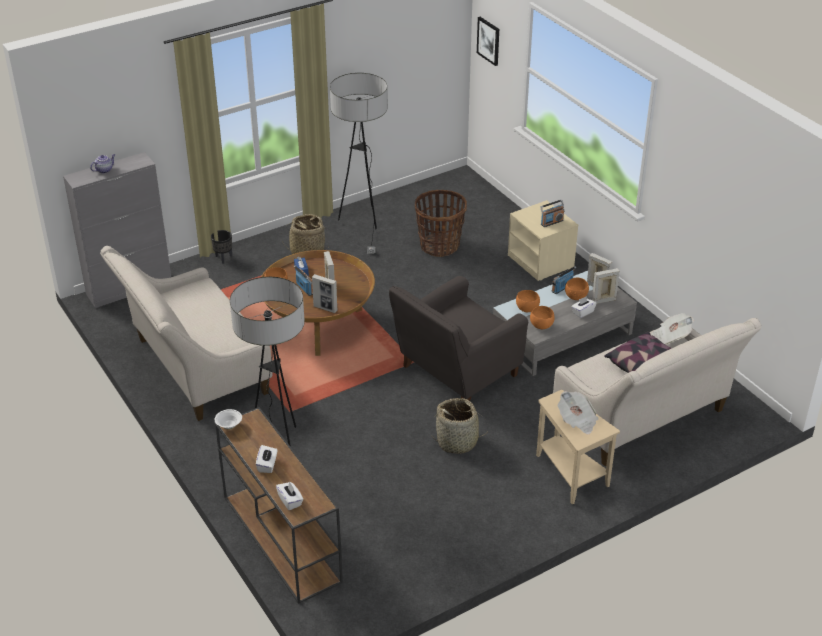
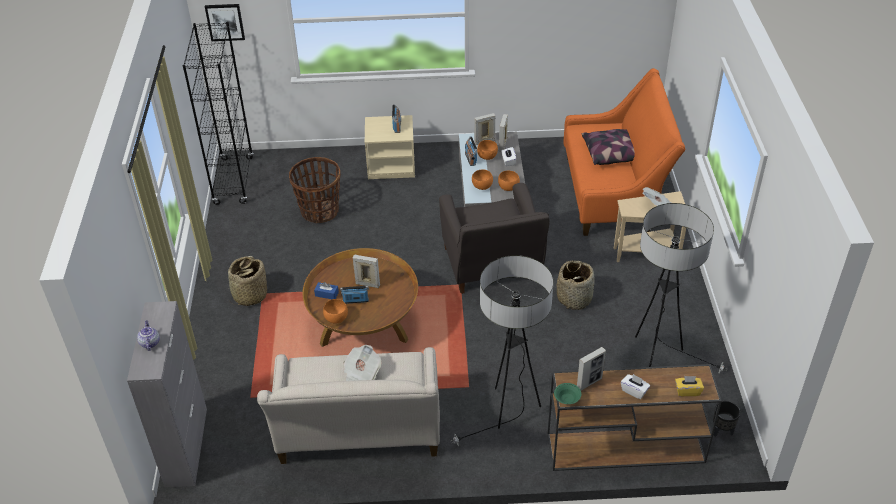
camera: 60 degrees left, 5 degrees up
black planter [211,230,232,264] -> black planter moved to [713,401,740,437]
white bowl [214,409,242,429] -> green bowl [554,383,581,404]
white tissue box [276,482,303,510] -> yellow tissue box [675,376,704,396]
picture frame [312,274,337,313] -> picture frame moved to [577,347,606,391]
floor lamp [330,73,387,254] -> floor lamp moved to [635,203,726,373]
beige sofa [553,318,762,466] -> orange sofa [563,68,686,236]
newspaper [651,313,694,344] -> newspaper moved to [343,345,382,381]
none -> black bookcase [183,22,253,205]

